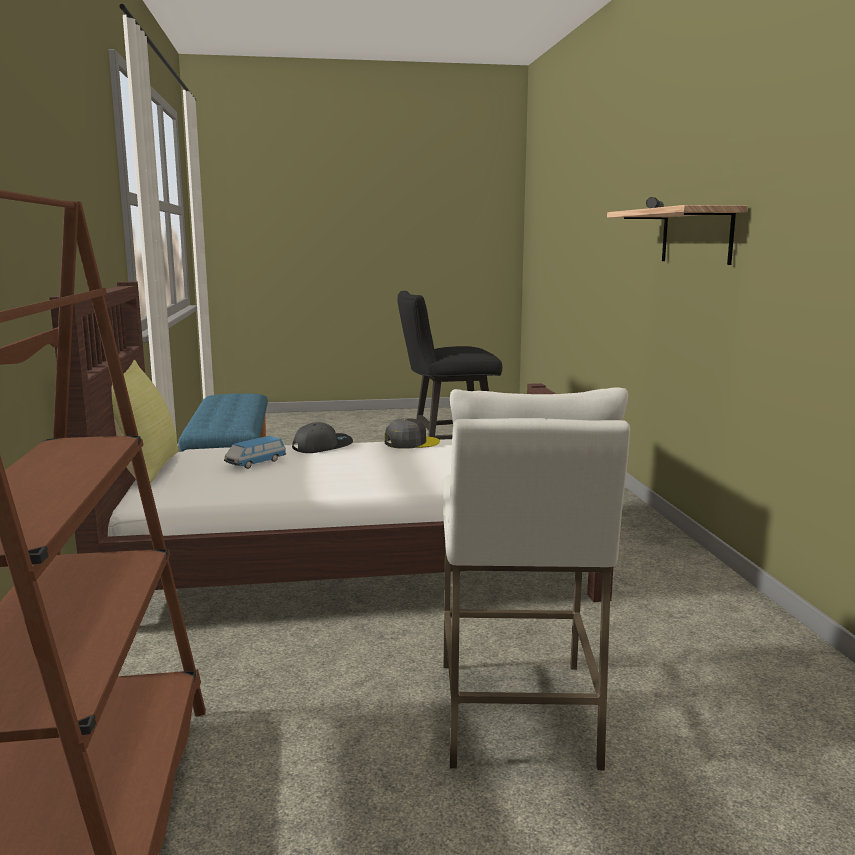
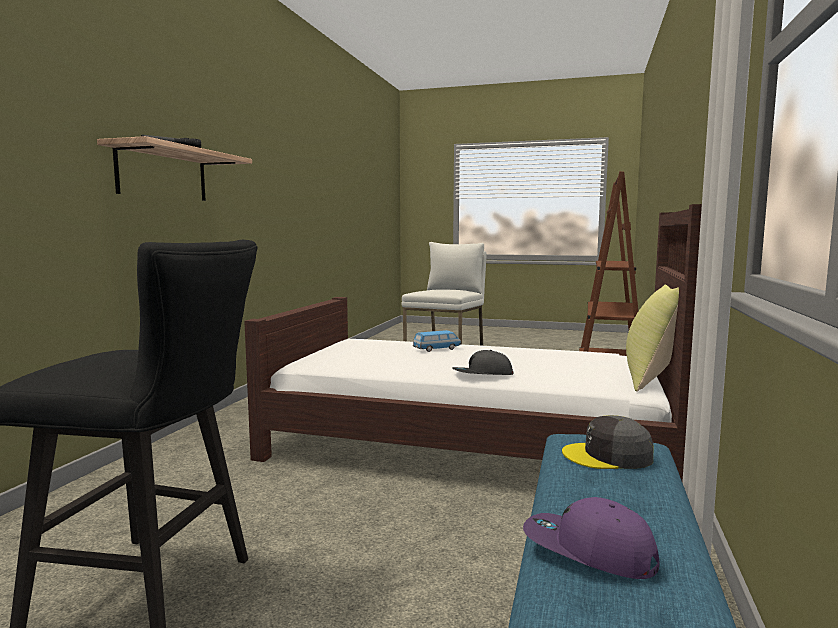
camera: 155 degrees left, 5 degrees down
toy car [224,436,286,469] -> toy car moved to [413,330,461,352]
grey cap [385,418,440,449] -> grey cap moved to [562,415,654,469]
none -> purple cap [523,497,659,579]

